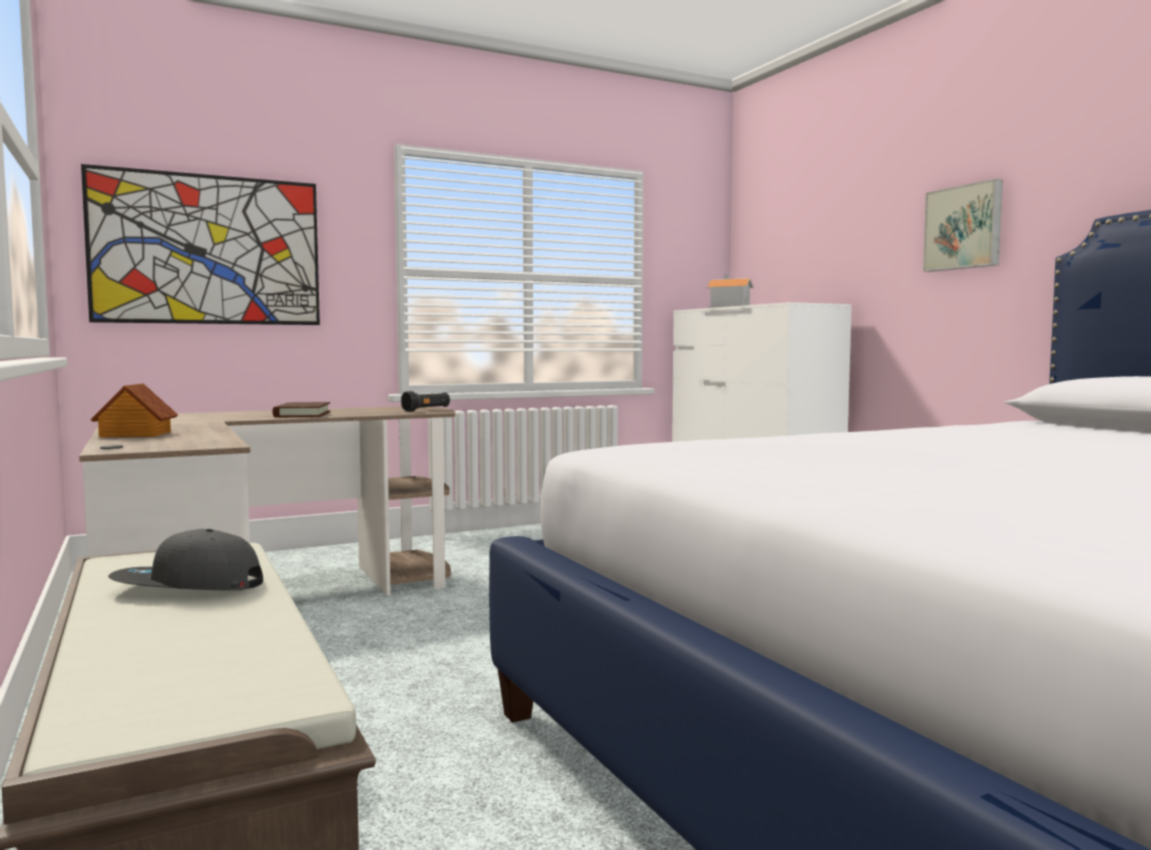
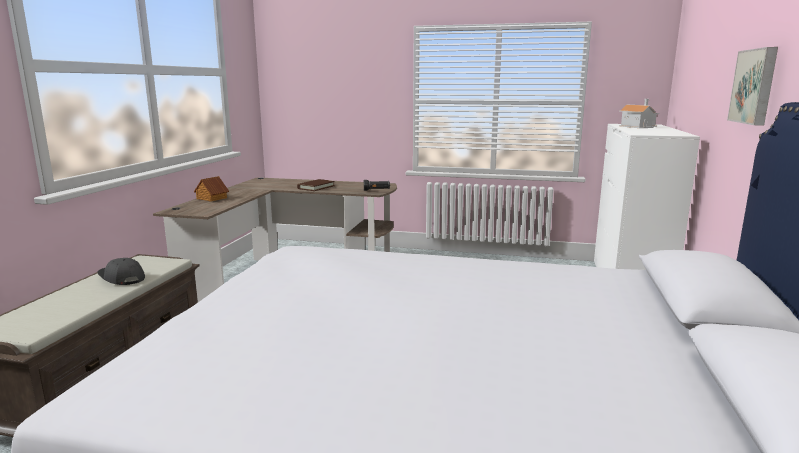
camera: 40 degrees right, 10 degrees up
picture [81,164,320,325] -> none

